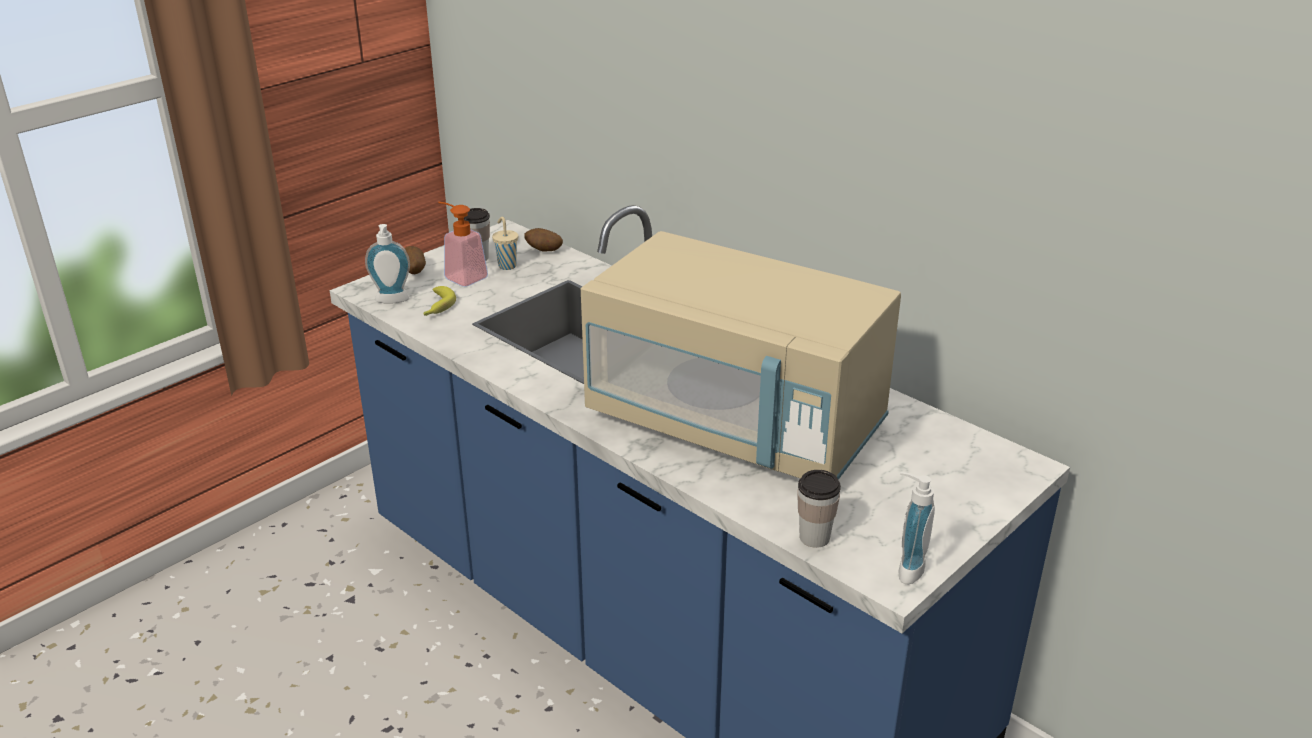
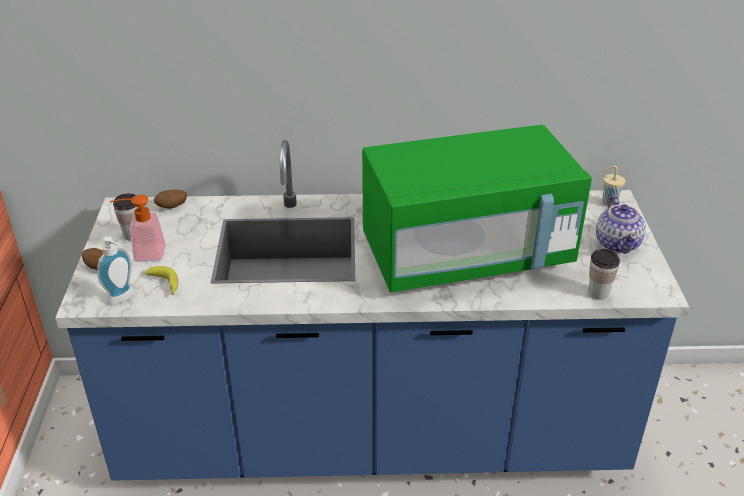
camera: 45 degrees left, 5 degrees up
beige cup [492,217,518,270] -> beige cup moved to [602,166,625,206]
beige microwave [581,231,901,480] -> green microwave [362,125,592,293]
soap dispenser [898,472,935,585] -> none
none -> teapot [596,196,646,254]

